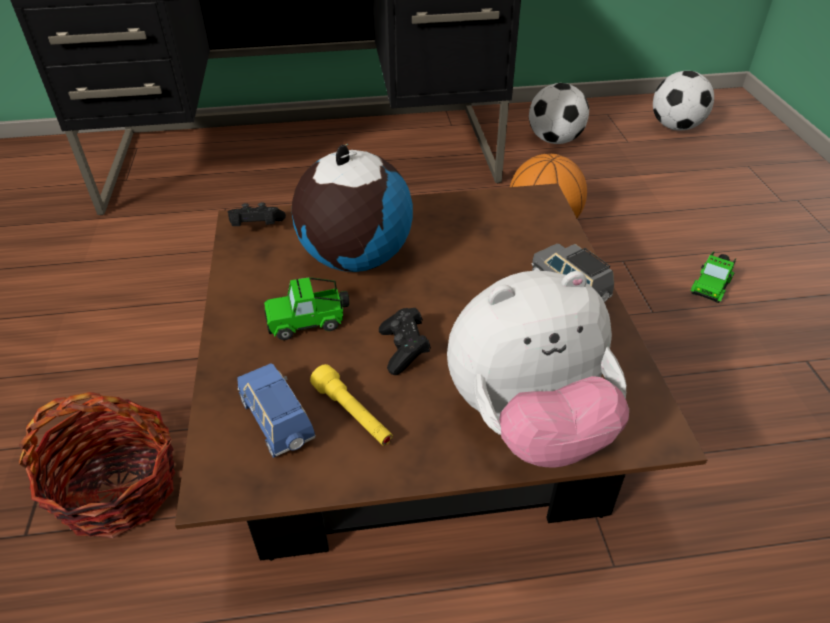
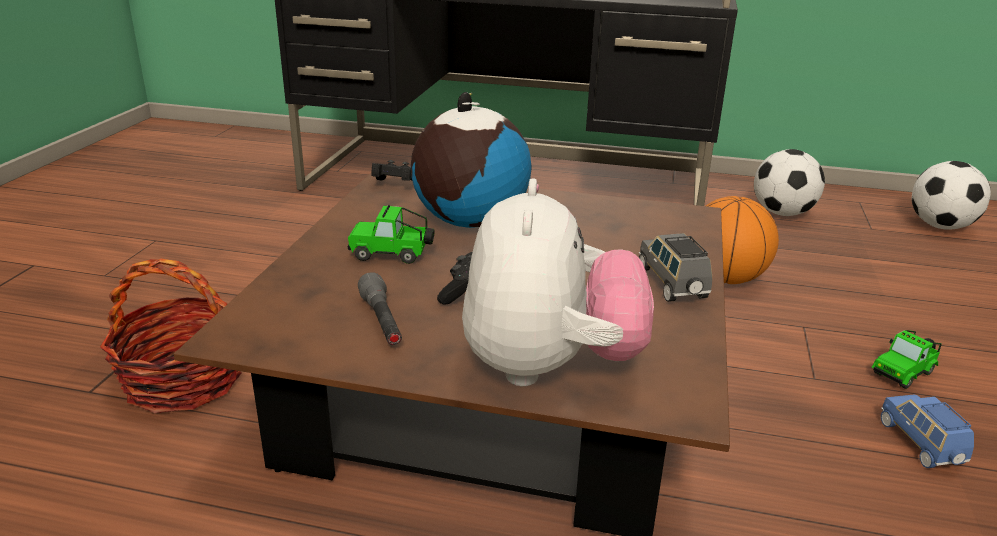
camera: 20 degrees right, 15 degrees down
blue toy car [237,363,316,458] -> blue toy car moved to [881,394,974,468]
yellow flashlight [310,364,393,445] -> grey flashlight [358,272,402,345]
plush toy [447,271,629,468] -> plush toy turned 90 degrees counterclockwise [462,178,654,386]

